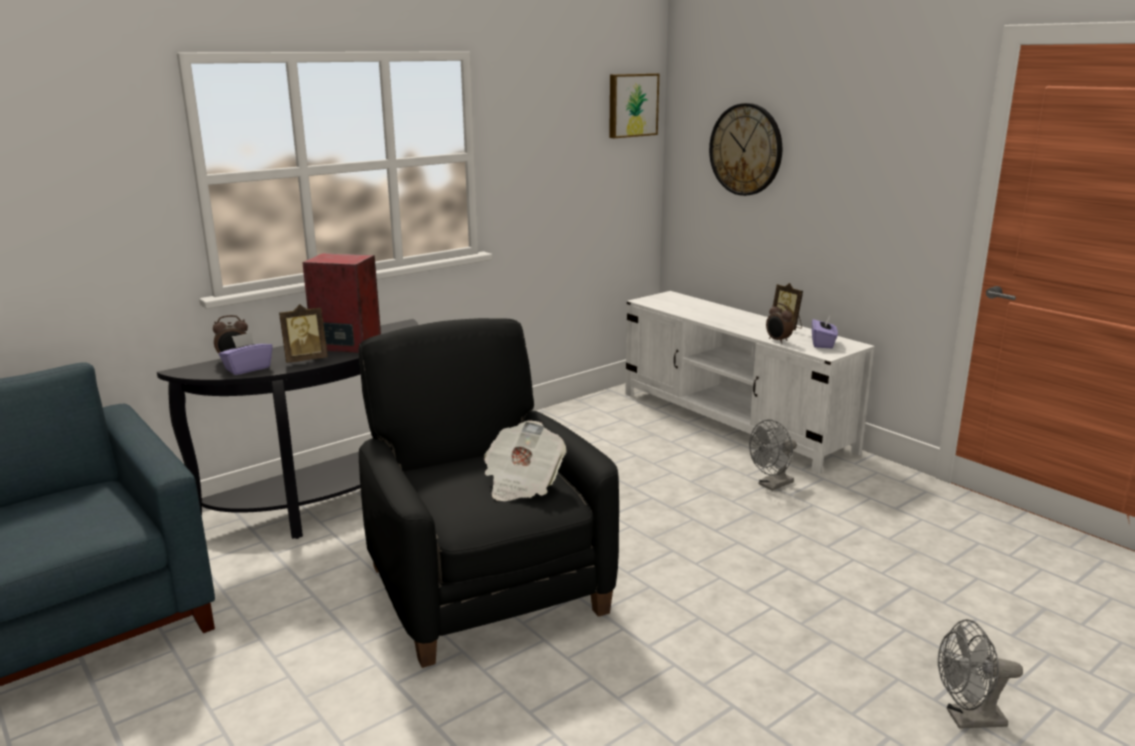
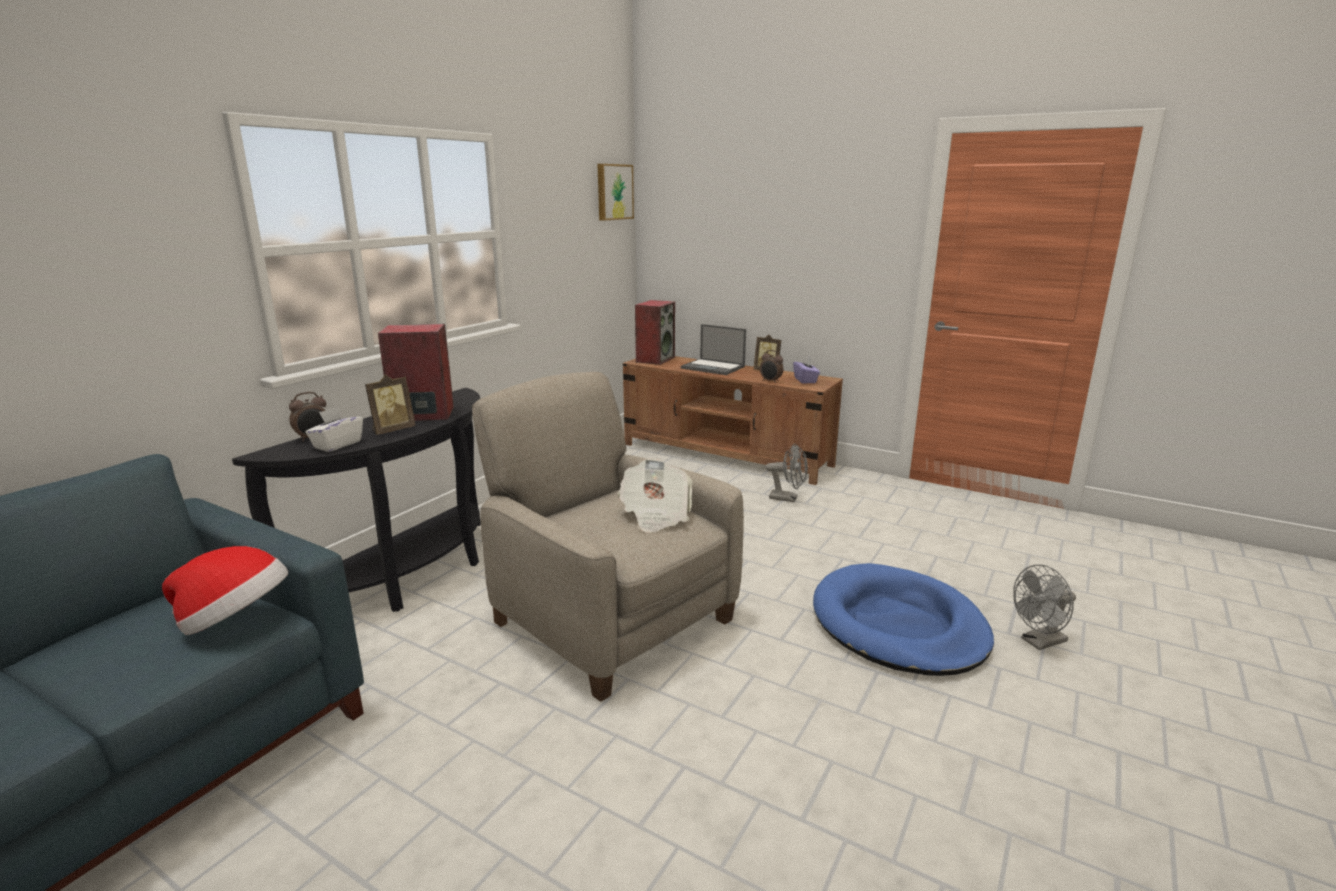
camera: 20 degrees left, 0 degrees up
purple tissue box [219,332,273,375] -> white tissue box [305,407,363,452]
black armchair [359,318,619,668] -> beige armchair [472,372,744,702]
white tv stand [625,291,875,474] -> brown tv stand [623,356,843,485]
wall clock [709,103,782,196] -> none
grey fan [749,420,797,491] -> grey fan turned 105 degrees counterclockwise [766,444,808,502]
none -> hat [162,546,288,635]
none -> speaker [635,300,675,365]
none -> laptop [681,324,746,375]
none -> blue dog bed [813,563,994,676]

